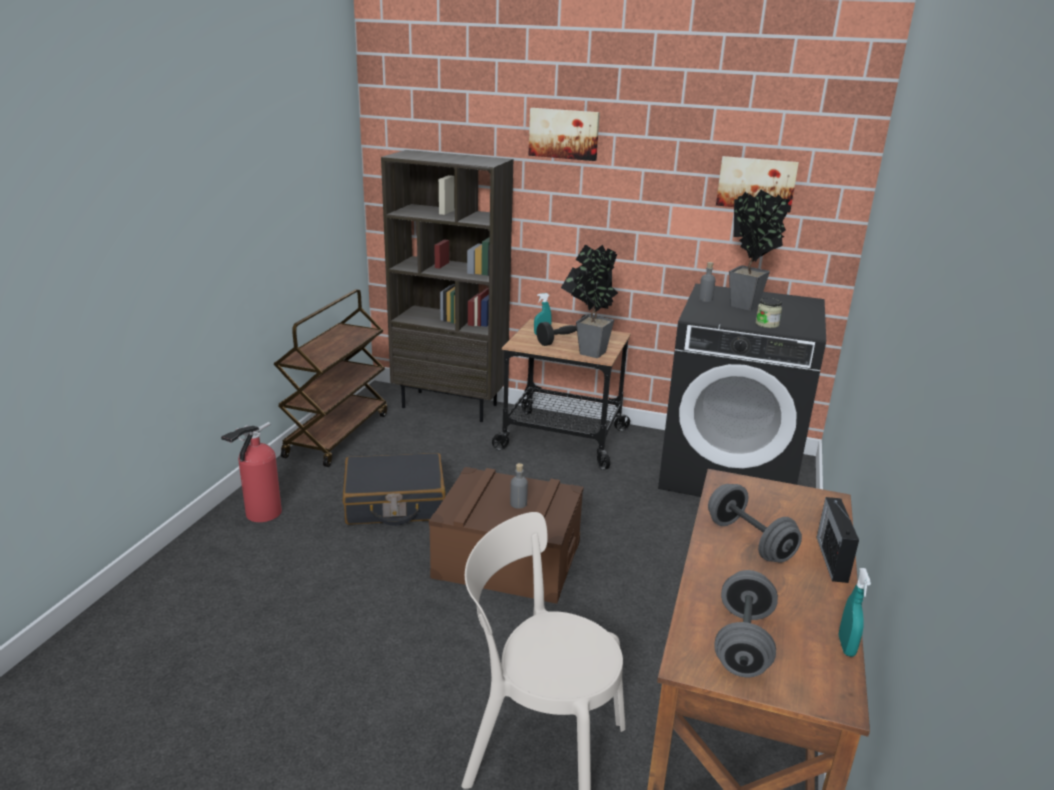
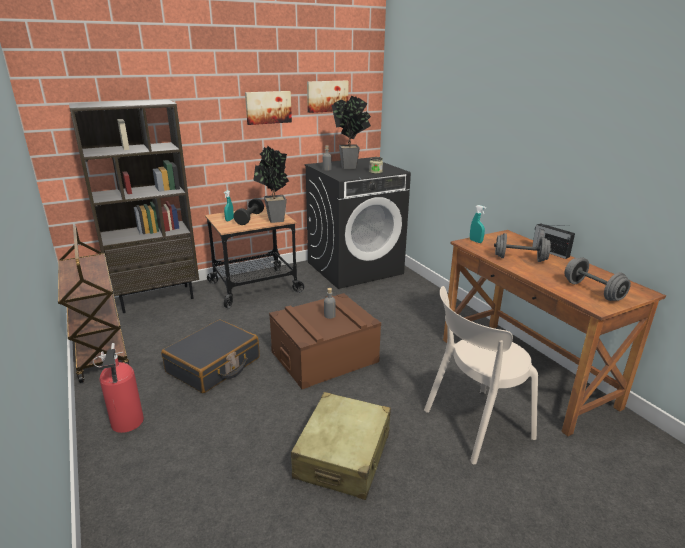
camera: 45 degrees left, 0 degrees up
picture [529,108,600,161] -> picture moved to [245,91,292,125]
turquoise spray bottle [839,568,871,657] -> turquoise spray bottle moved to [470,205,486,243]
none -> beige suitcase [291,392,391,500]

